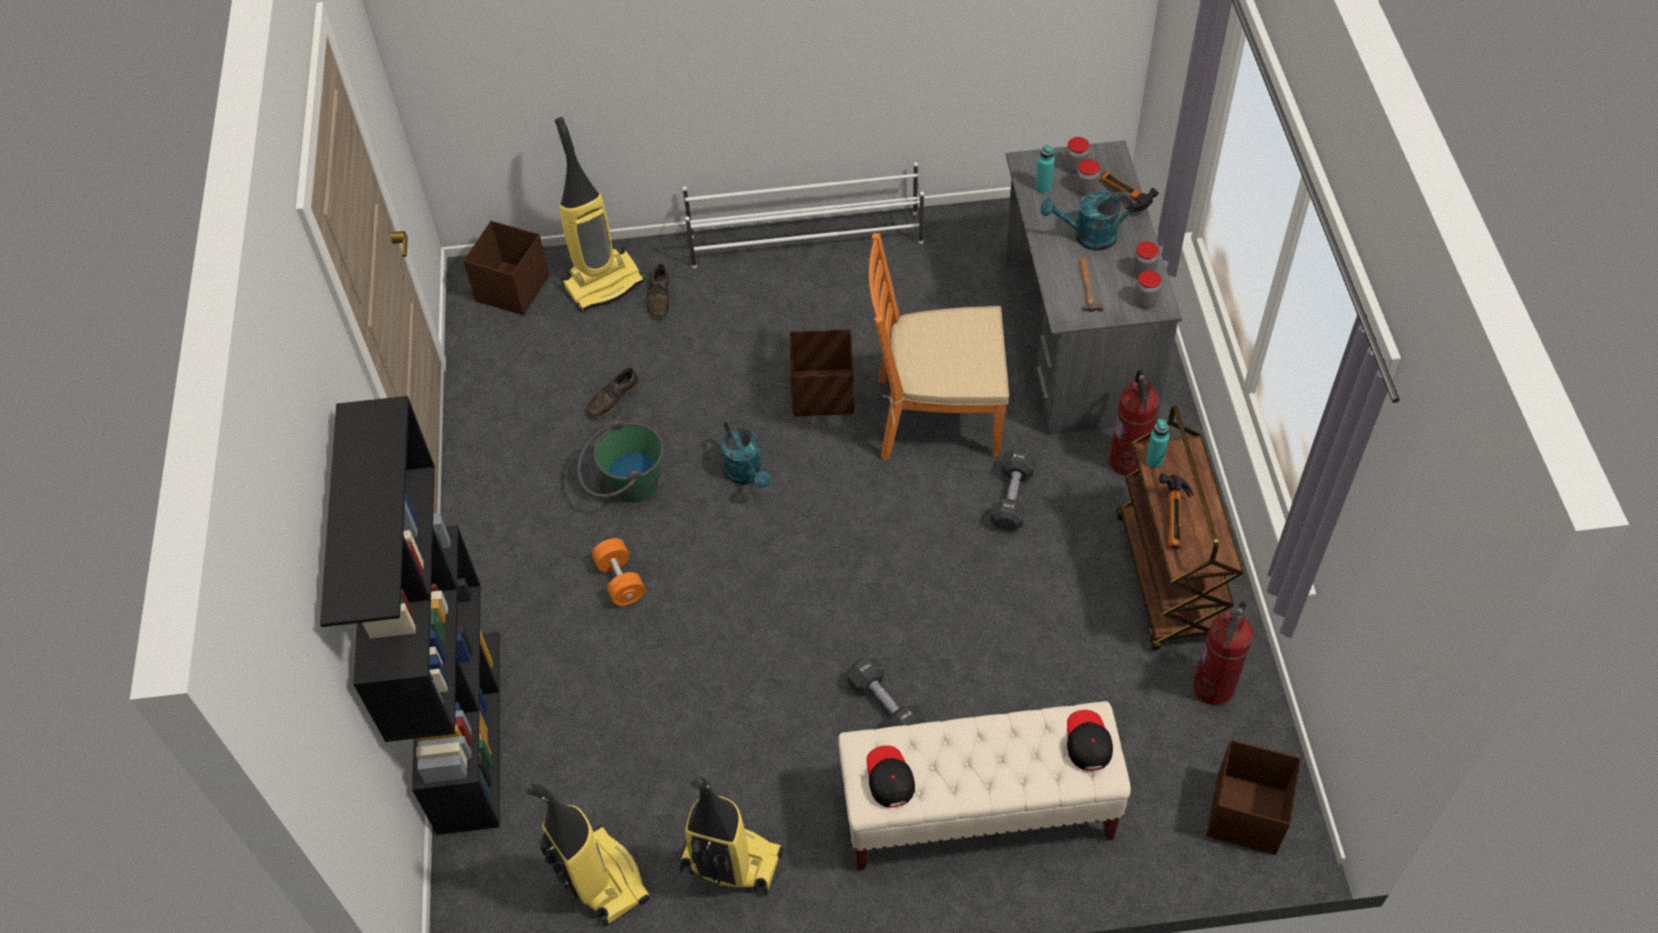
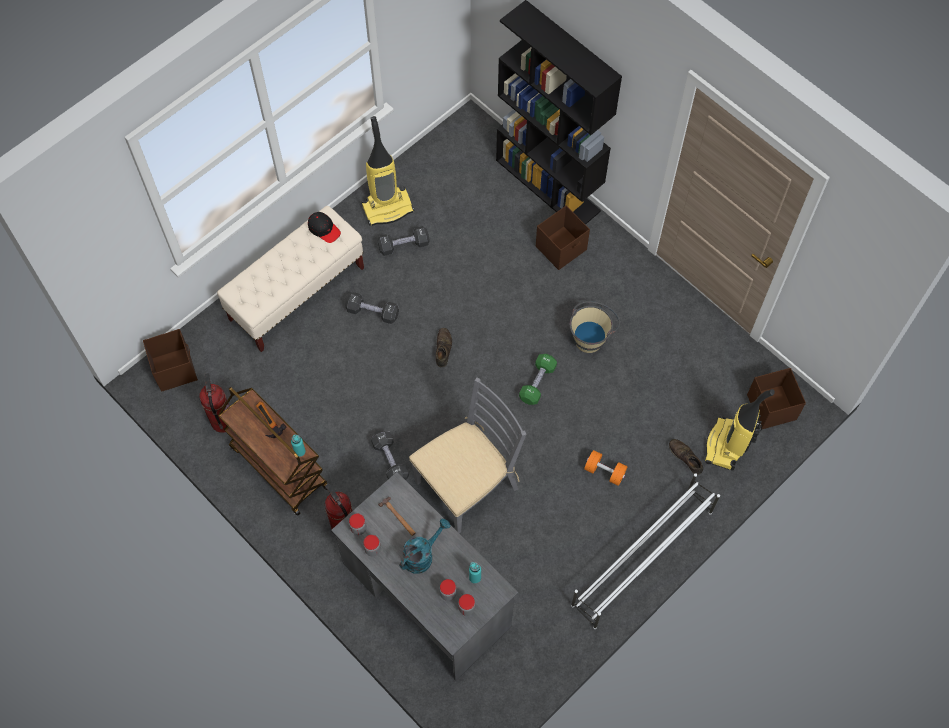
camera: 140 degrees right, 10 degrees up
vacuum cleaner [524,783,650,927] -> none
green bucket [577,420,664,502] -> beige bucket [570,301,620,353]
brown shoe [586,368,639,418] -> brown shoe moved to [436,328,452,367]
orange dumbbell [592,538,645,606] -> orange dumbbell moved to [584,450,628,486]
turquoise watering can [721,420,771,488] -> green dumbbell [519,354,557,405]
brown storage box [790,329,854,417] -> brown storage box moved to [536,206,590,270]
orange chair [869,233,1009,461] -> grey chair [409,378,526,533]
black cap [1067,710,1113,771] -> none
hammer [1101,171,1159,212] -> none
none -> black dumbbell [377,226,430,256]

